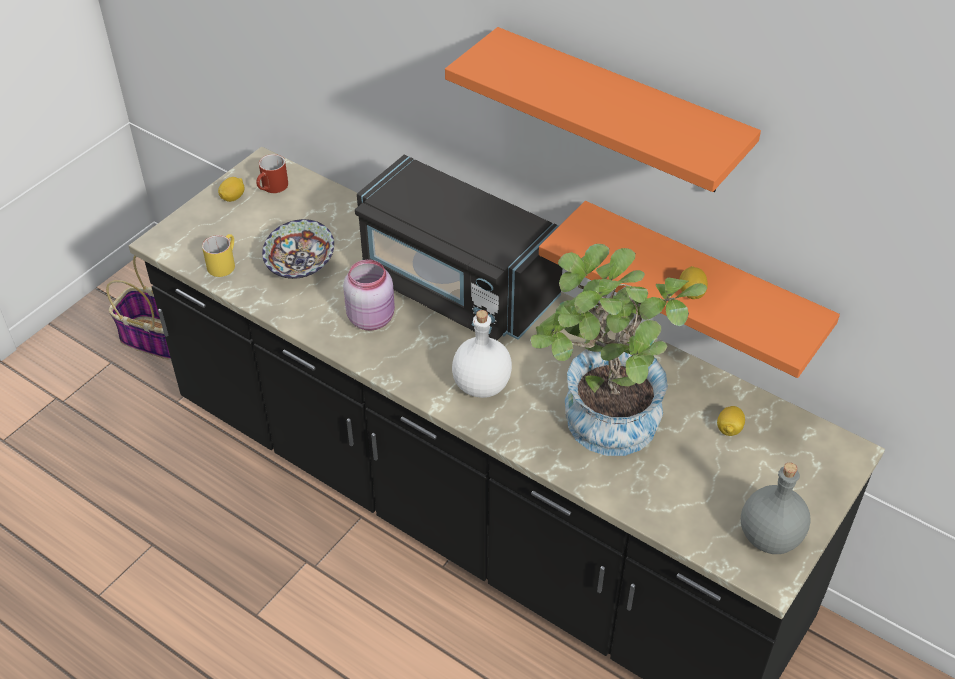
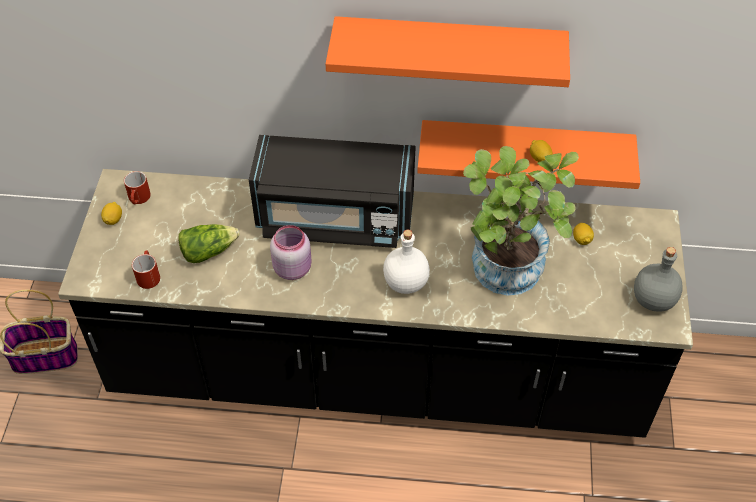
camera: 30 degrees left, 5 degrees up
yellow mug [202,234,235,277] -> red mug [132,250,160,289]
bowl [262,219,334,279] -> lettuce [178,224,240,263]

